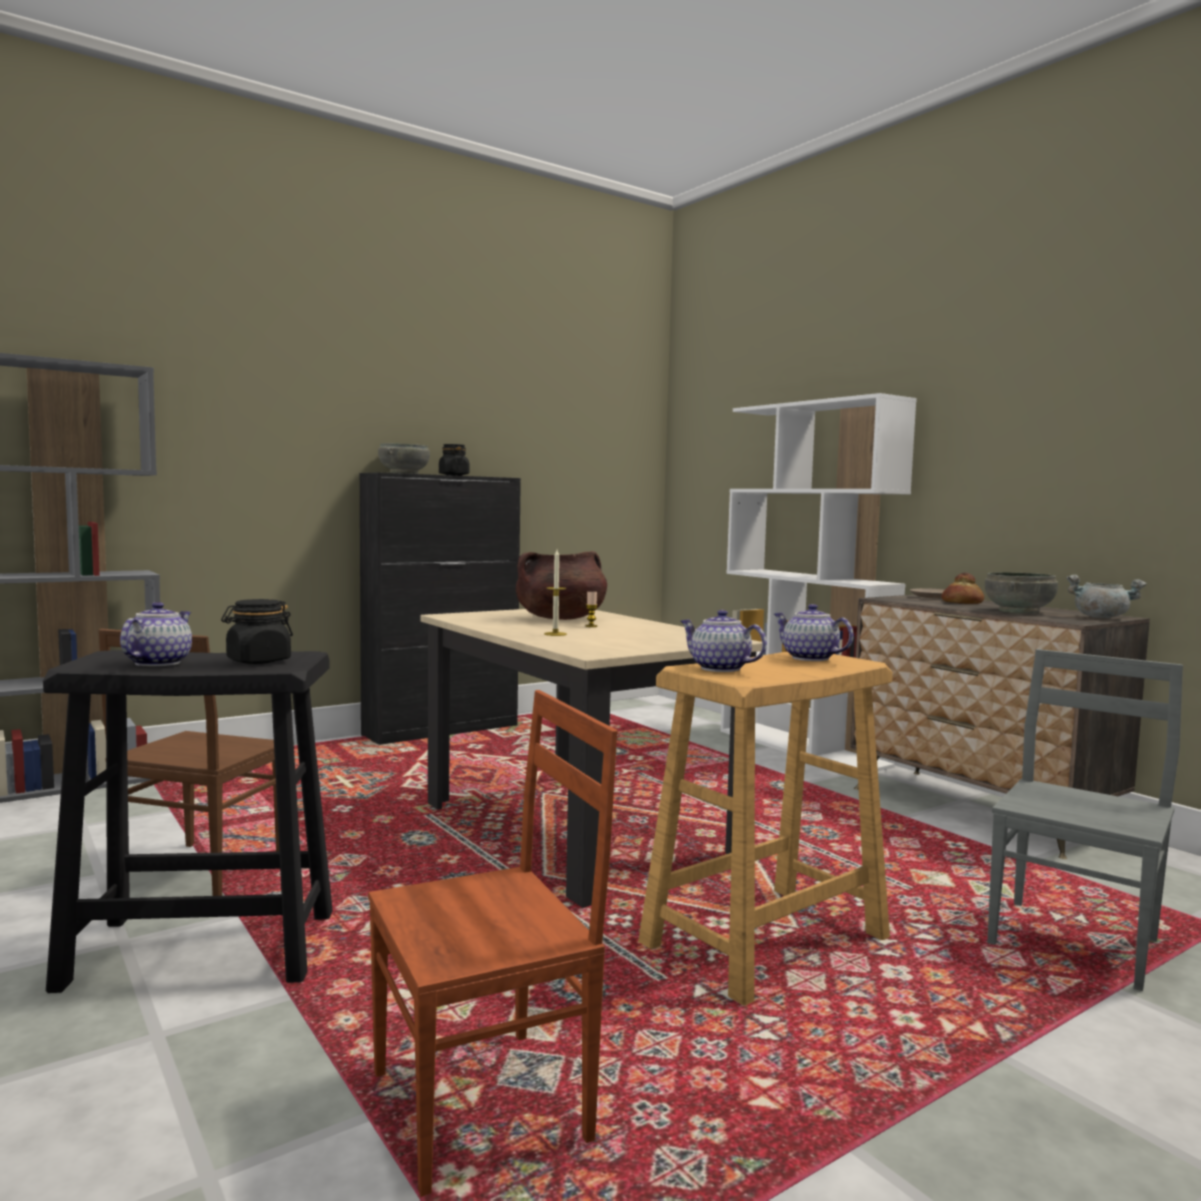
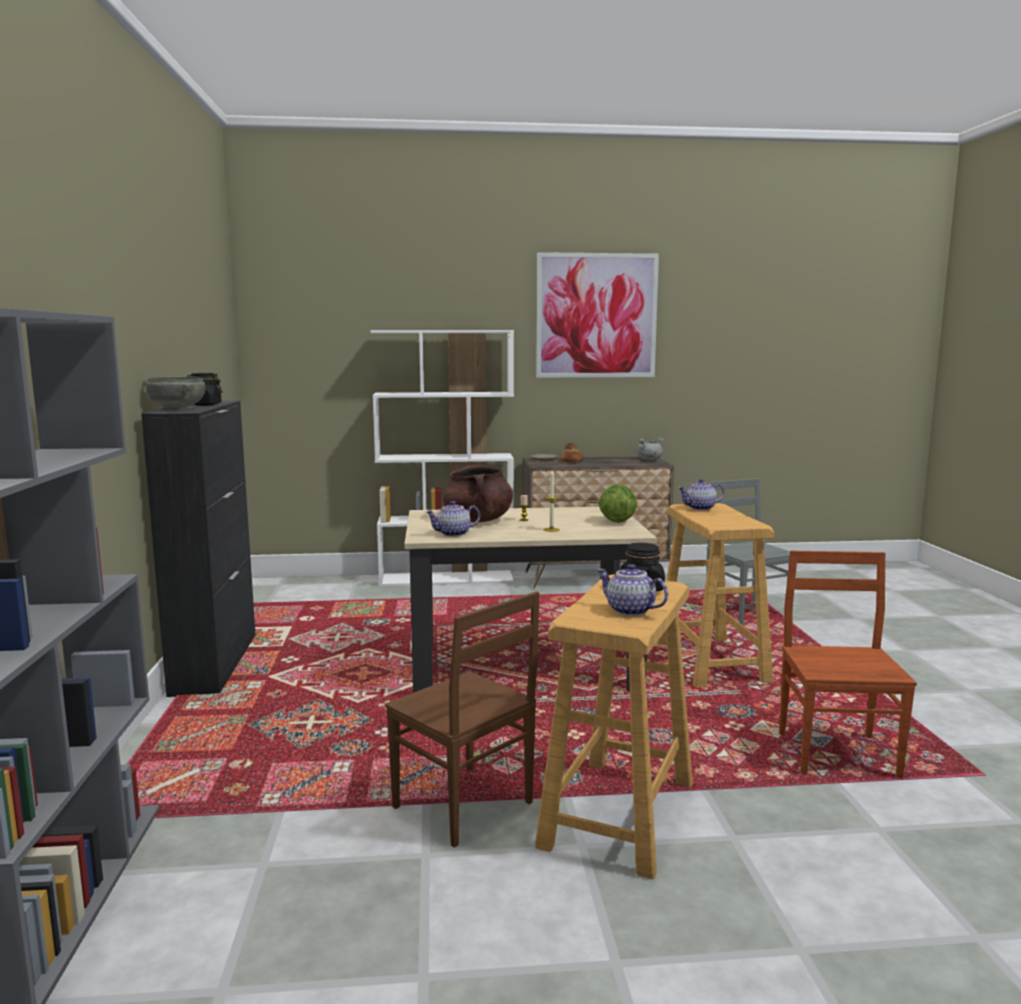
camera: 60 degrees left, 5 degrees up
black stool [43,650,333,993] -> beige stool [535,575,693,880]
teapot [681,610,767,672] -> teapot moved to [426,501,480,537]
grey bowl [985,572,1058,614] -> none
none -> picture [536,252,659,378]
none -> lettuce [599,484,637,523]

